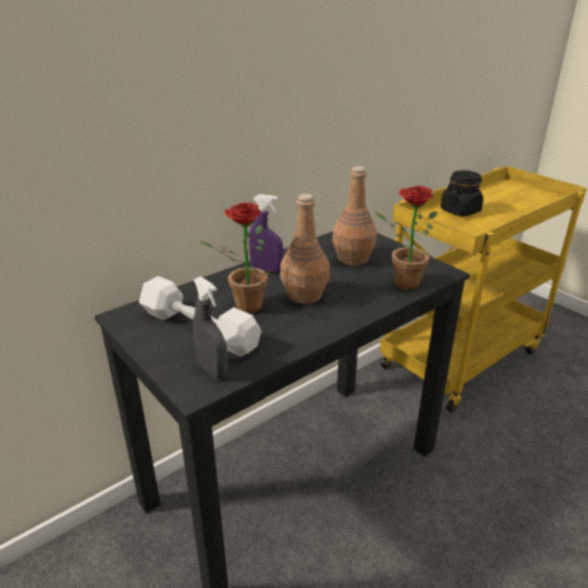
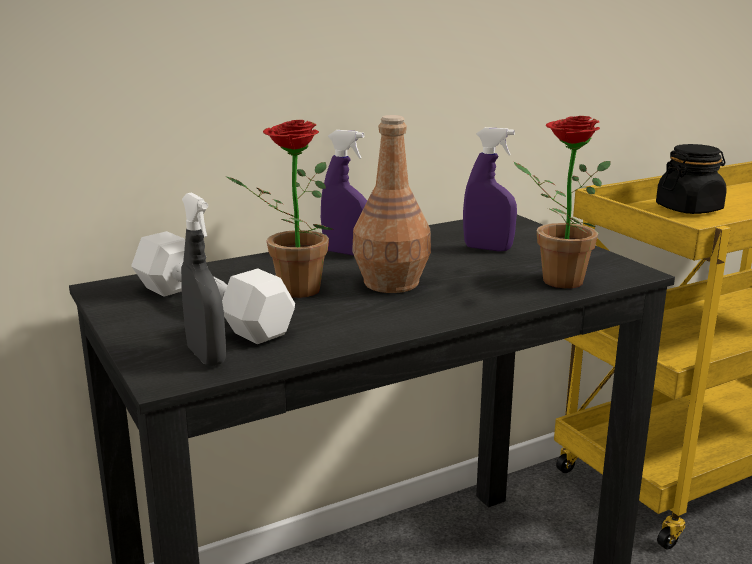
camera: 10 degrees right, 10 degrees down
brown bottle [332,166,377,265] -> purple spray bottle [463,127,517,251]

